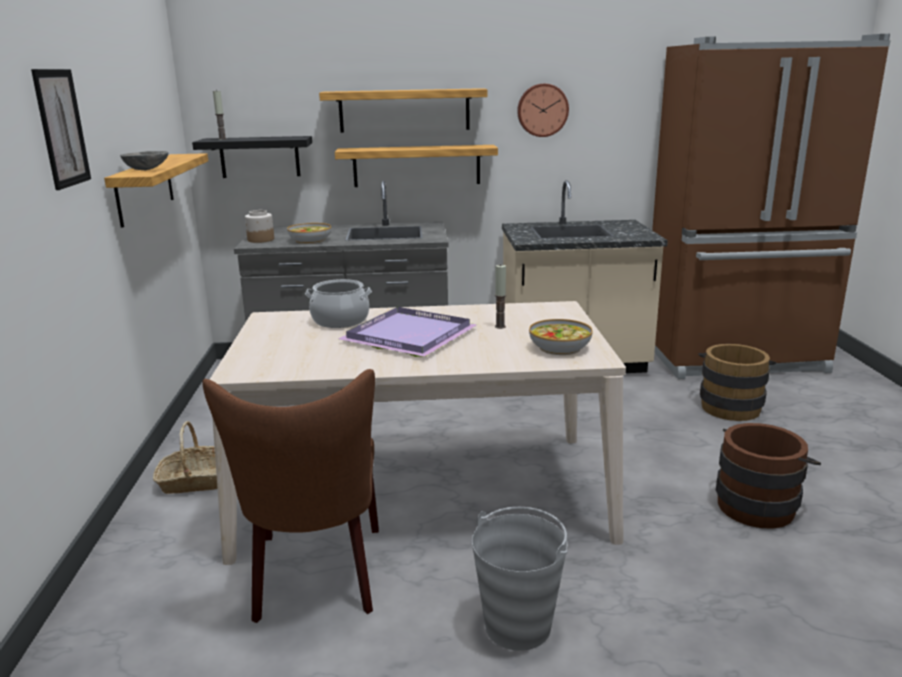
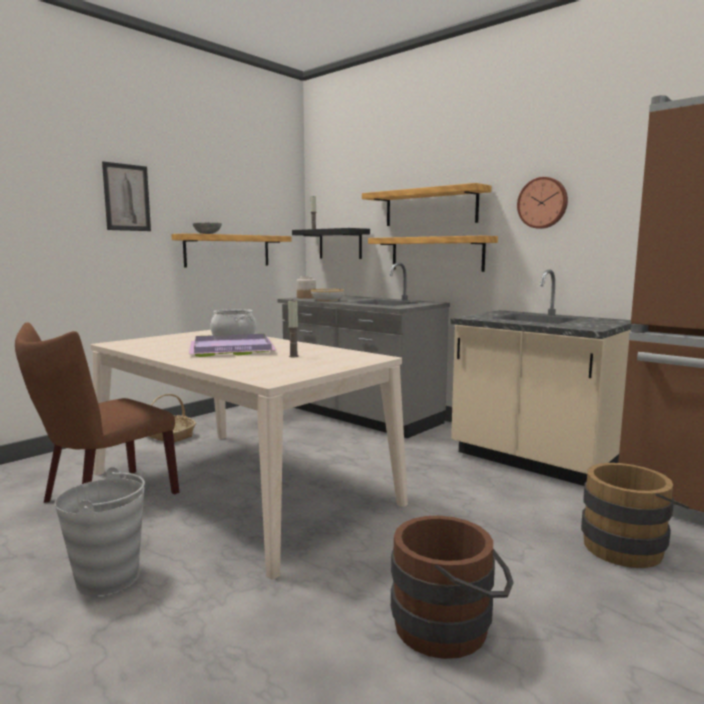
camera: 45 degrees right, 10 degrees down
bowl [529,319,593,355] -> none

